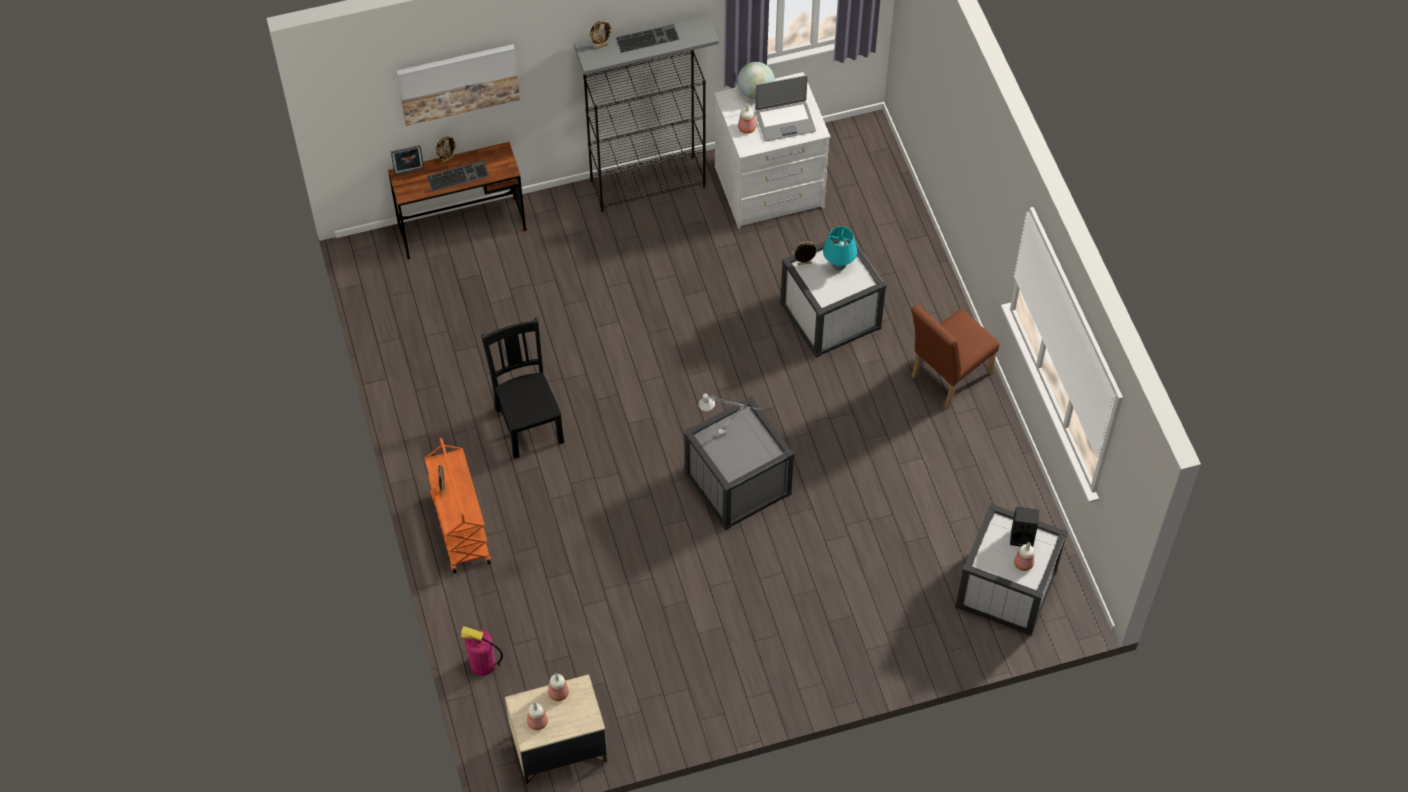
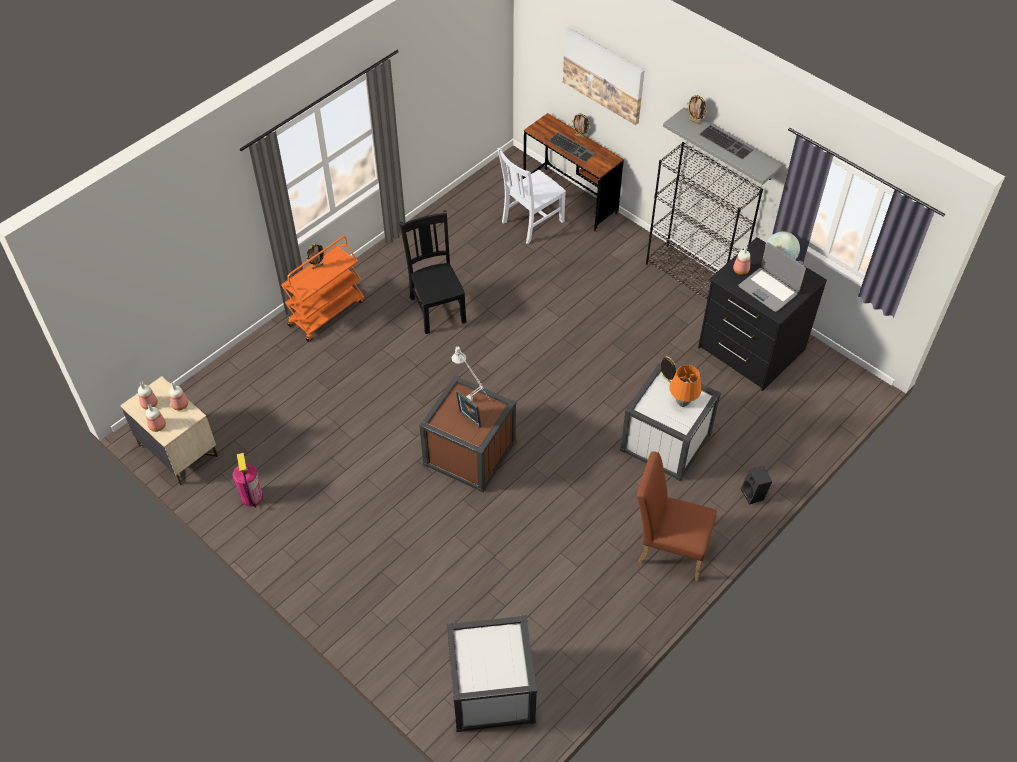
camera: 60 degrees right, 5 degrees down
picture frame [391,145,424,175] -> picture frame moved to [456,390,481,428]
fire extinguisher [460,626,503,676] -> fire extinguisher moved to [233,453,263,508]
black chair [481,318,564,459] -> black chair turned 60 degrees counterclockwise [400,210,466,334]
grey storage box [684,396,794,530] -> brown storage box [419,375,516,493]
white dresser [714,72,830,229] -> black dresser [698,237,827,391]
turquoise table lamp [823,226,857,271] -> orange table lamp [669,365,702,407]
black speaker [1010,507,1039,547] -> black speaker moved to [741,466,772,505]
bottle [1014,542,1034,571] -> bottle moved to [146,404,166,432]
none -> white chair [497,148,566,244]

